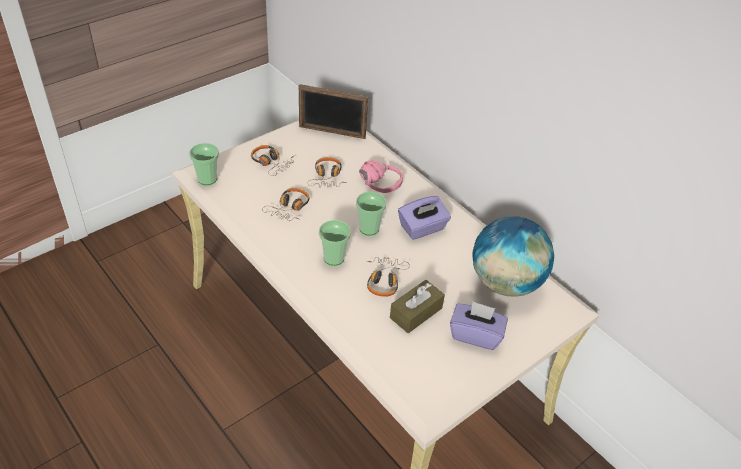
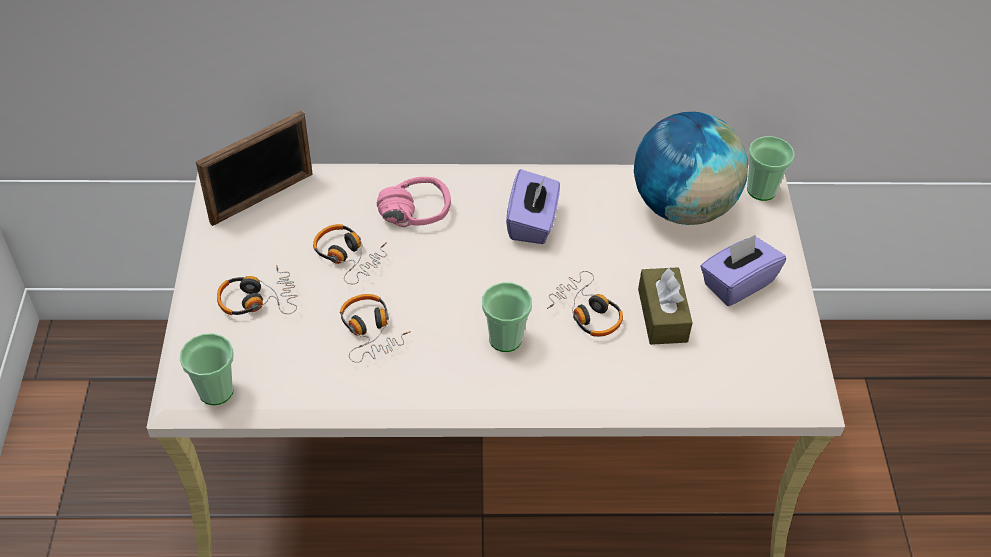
camera: 50 degrees left, 5 degrees up
cup [356,192,387,236] -> cup moved to [747,136,795,201]

